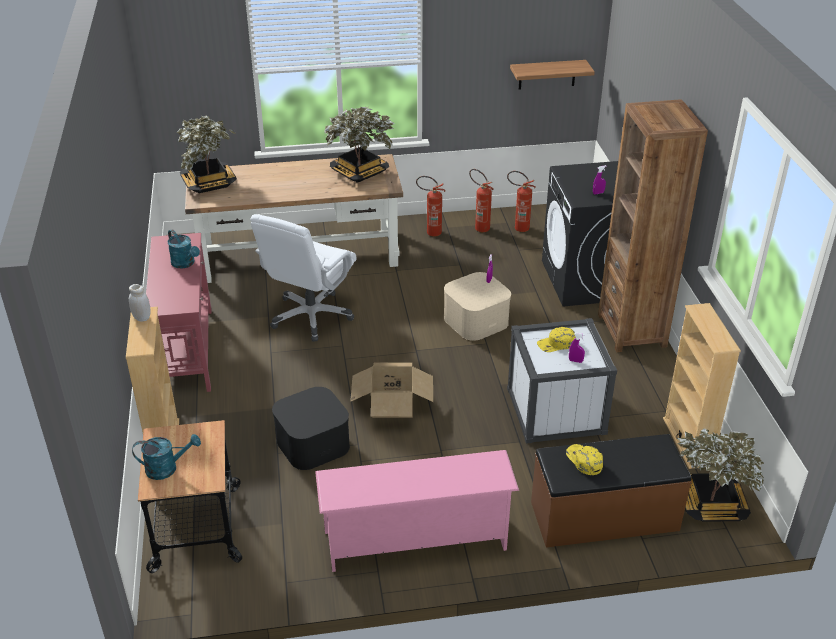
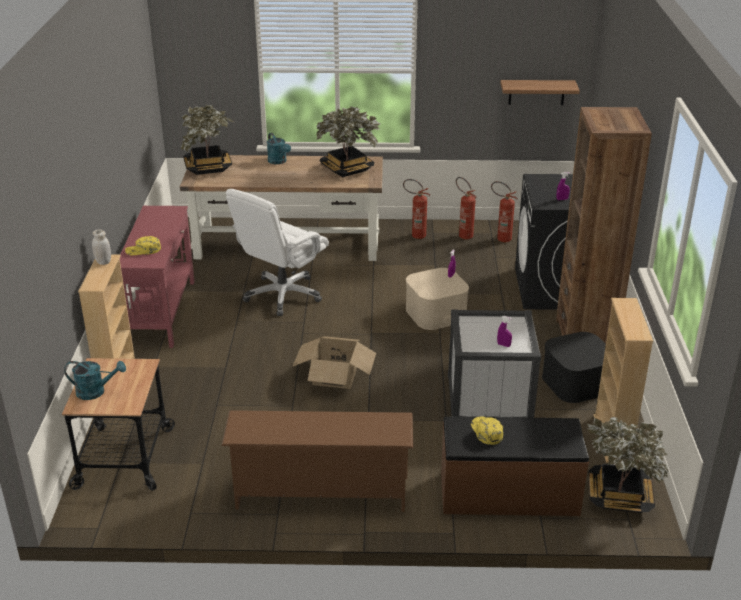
camera: 10 degrees right, 5 degrees down
turquoise watering can [167,229,200,268] -> turquoise watering can moved to [267,133,291,164]
black storage box [272,387,350,470] -> black storage box moved to [542,332,606,403]
pink shoe rack [315,450,519,572] -> brown shoe rack [222,410,413,512]
yellow cap [537,327,576,352] -> yellow cap moved to [125,236,161,255]

